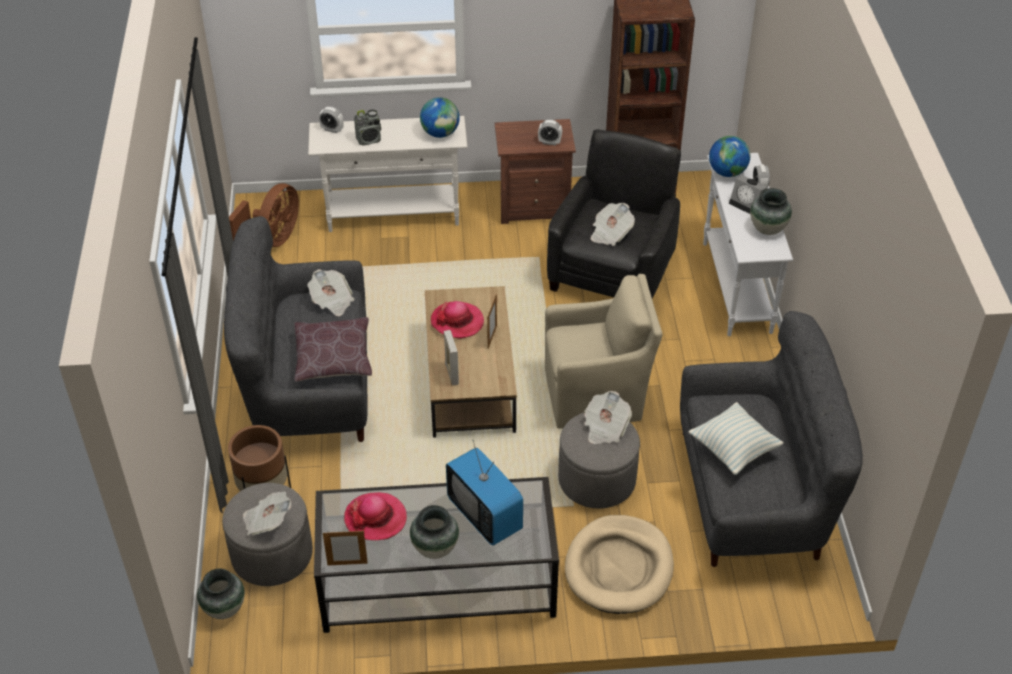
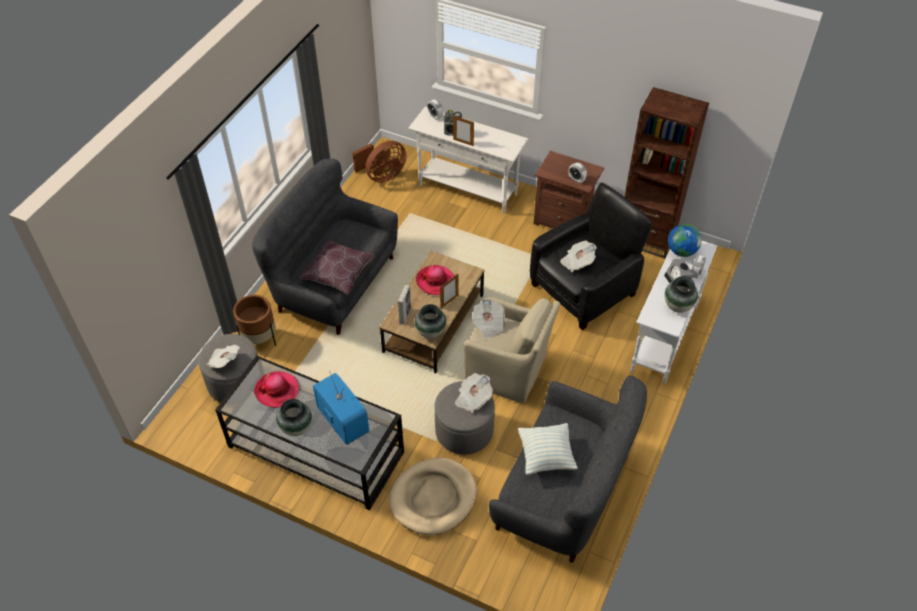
camera: 30 degrees right, 5 degrees up
vase [197,568,245,619] -> vase moved to [415,304,446,339]
newspaper [308,269,354,316] -> newspaper moved to [472,298,505,339]
picture frame [323,530,368,566] -> picture frame moved to [453,115,474,146]
globe [420,97,460,138] -> none
television [446,440,523,546] -> television turned 150 degrees clockwise [313,371,369,445]

